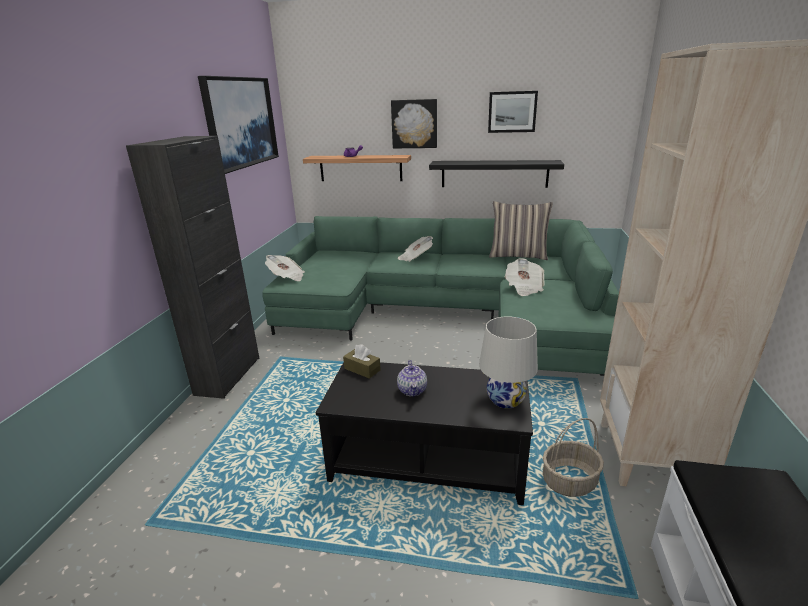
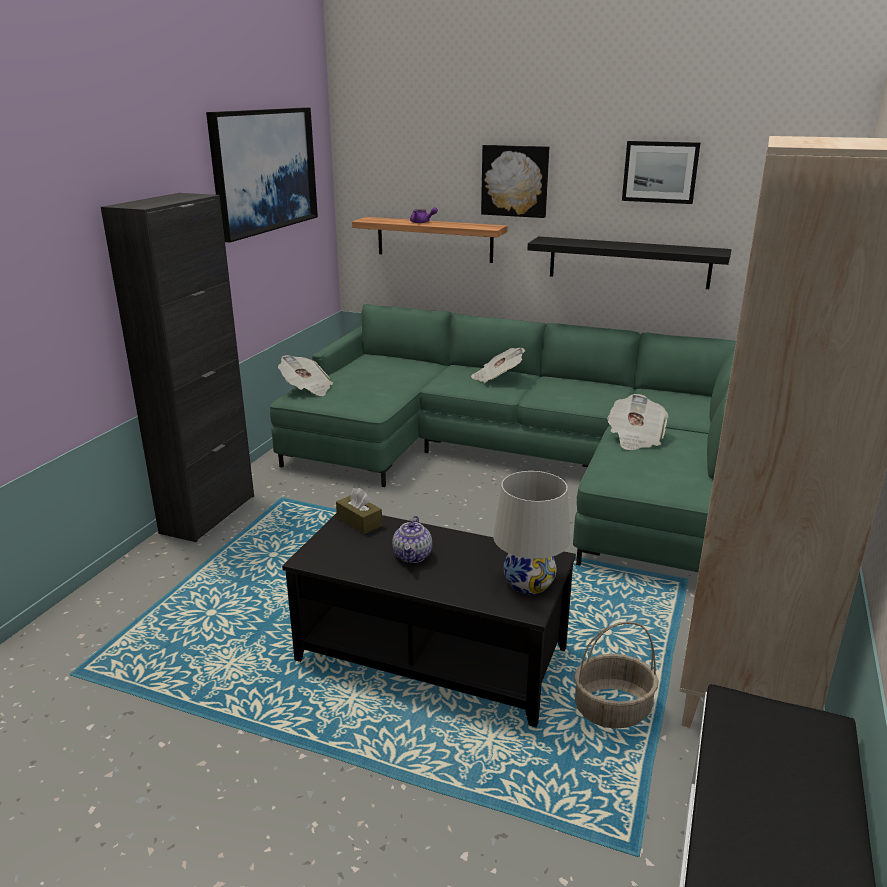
camera: 10 degrees right, 0 degrees up
pillow [489,201,553,260] -> none

